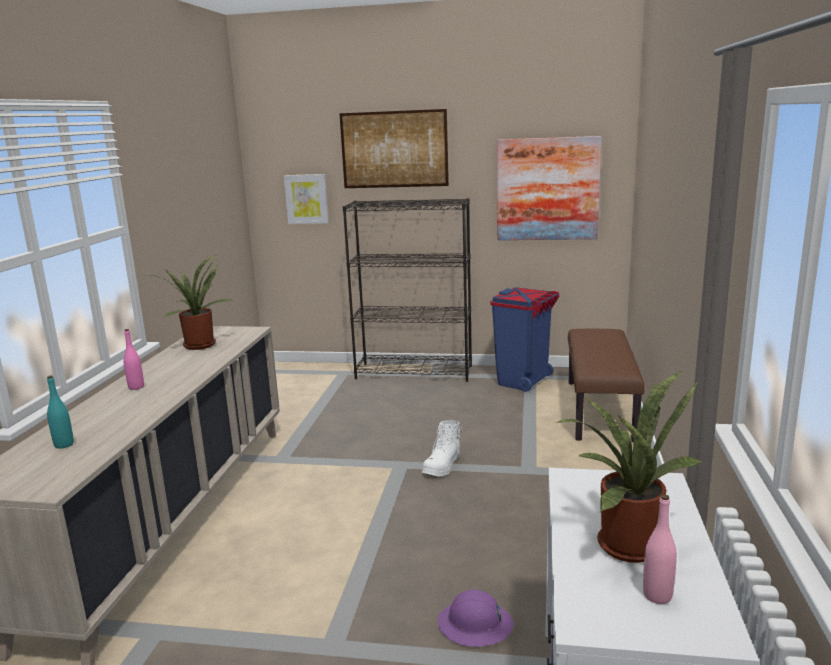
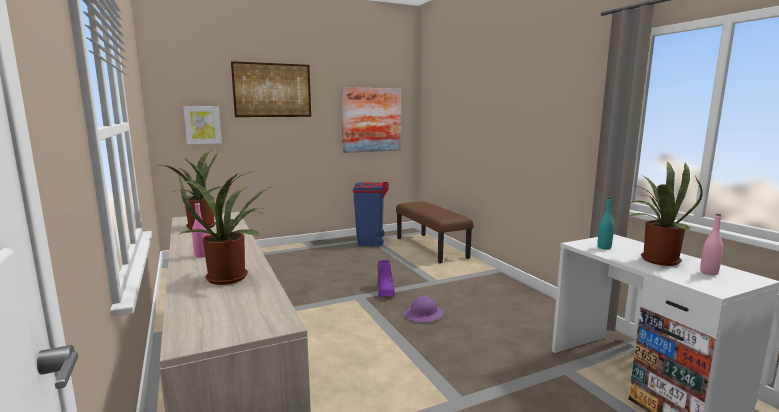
camera: 35 degrees left, 5 degrees down
turquoise bottle [47,376,74,449] -> turquoise bottle moved to [597,197,614,250]
black bookcase [343,198,472,382] -> none
white boot [421,420,462,476] -> purple boot [378,260,395,297]
purple hard hat [438,590,514,647] -> purple hard hat moved to [404,296,444,322]
none -> potted plant [179,171,274,285]

